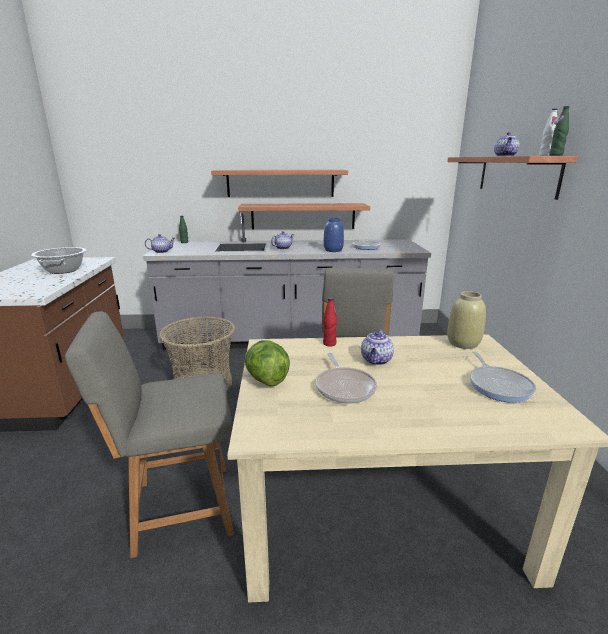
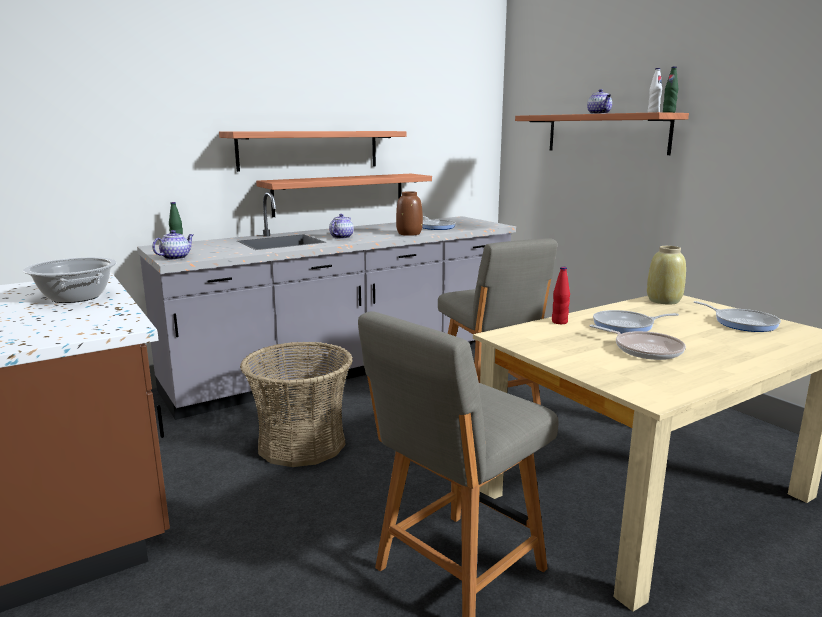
camera: 30 degrees left, 5 degrees down
lettuce [245,340,290,386] -> none
blue vase [324,218,344,252] -> brown vase [396,191,423,236]
teapot [361,329,394,365] -> frying pan [593,310,679,334]

